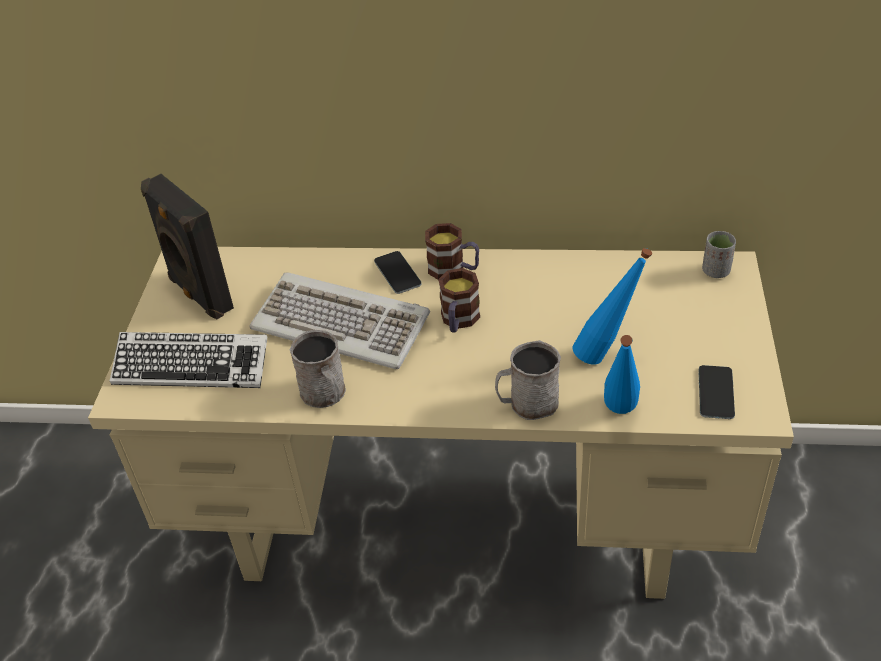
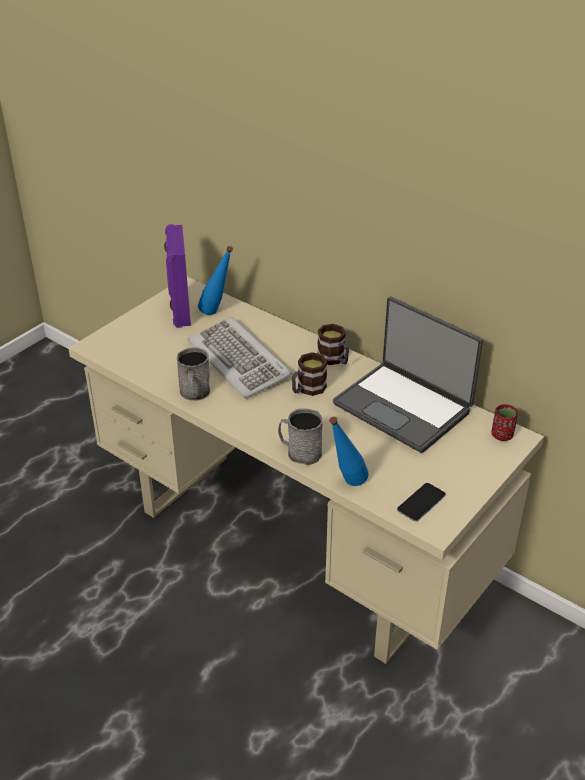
camera: 30 degrees right, 5 degrees down
keyboard [110,332,267,388] -> none
black speaker [141,174,234,319] -> purple speaker [164,224,191,328]
phone [374,251,422,294] -> none
blue bottle [573,248,652,365] -> blue bottle moved to [198,246,233,315]
grey cup [702,231,736,278] -> red cup [491,404,518,441]
none -> laptop [333,297,483,453]

